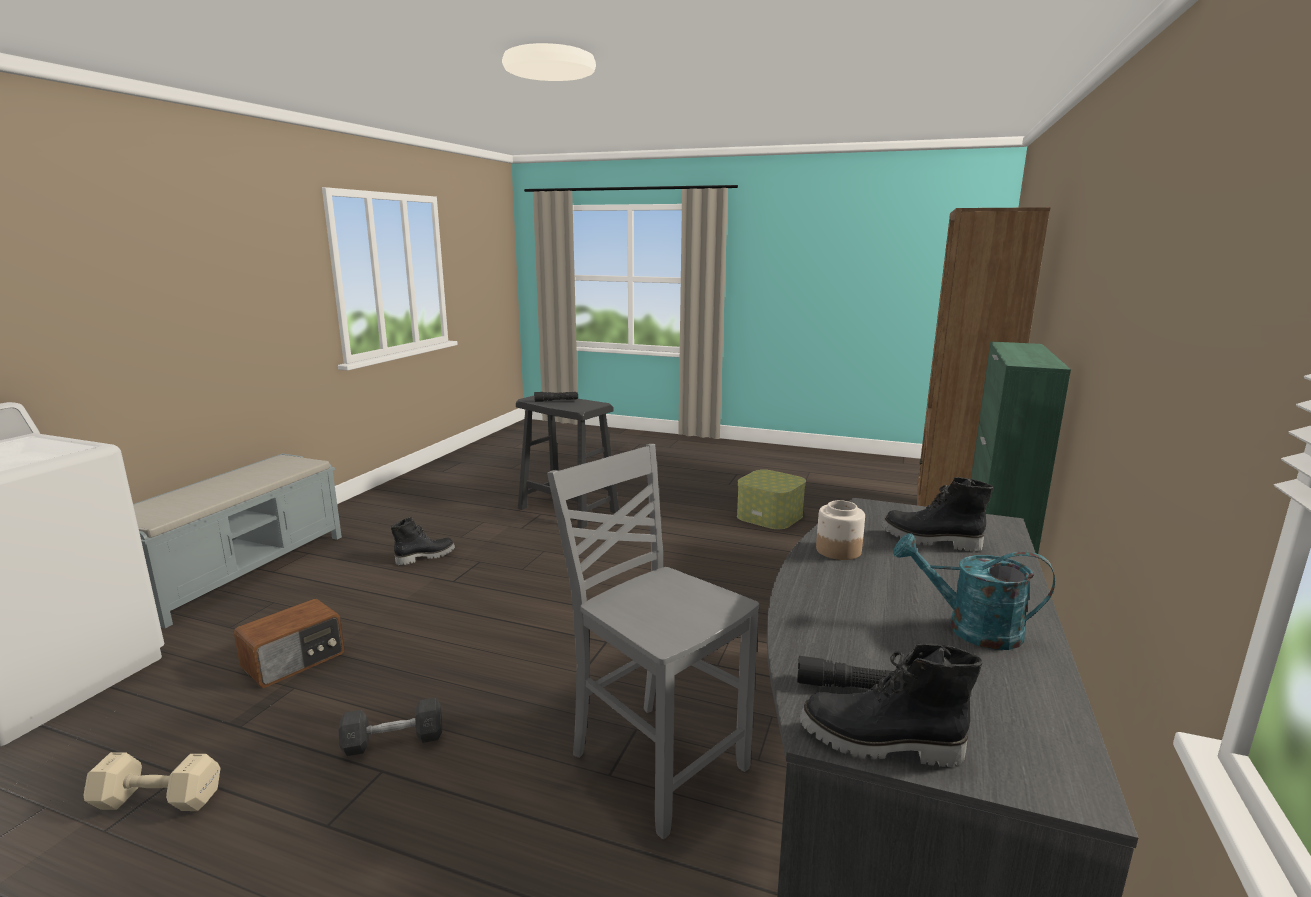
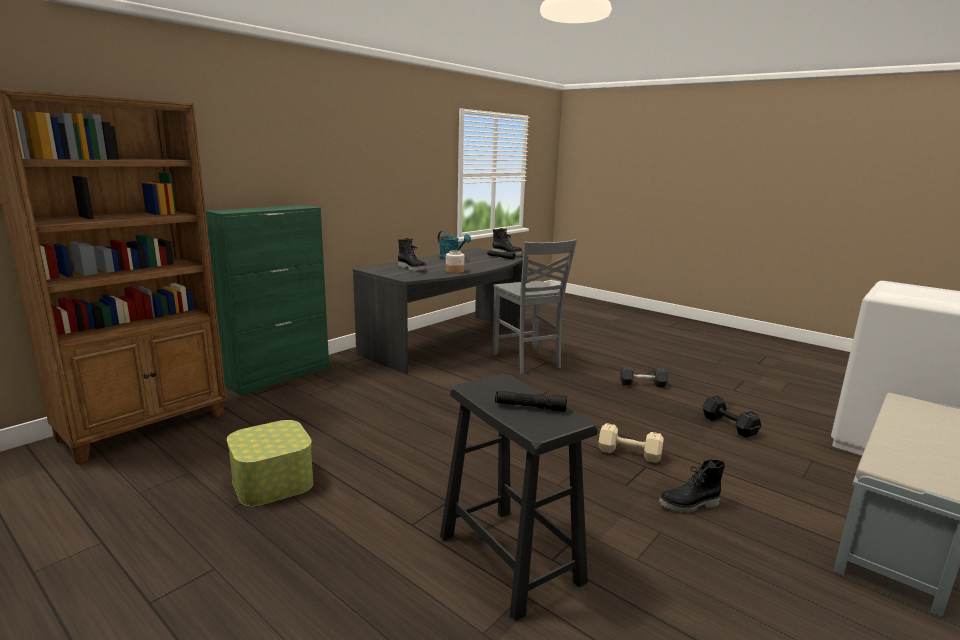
camera: 160 degrees left, 0 degrees up
beige dumbbell [83,752,221,811] -> beige dumbbell moved to [599,423,664,463]
radio [234,599,344,688] -> black dumbbell [702,396,761,438]

